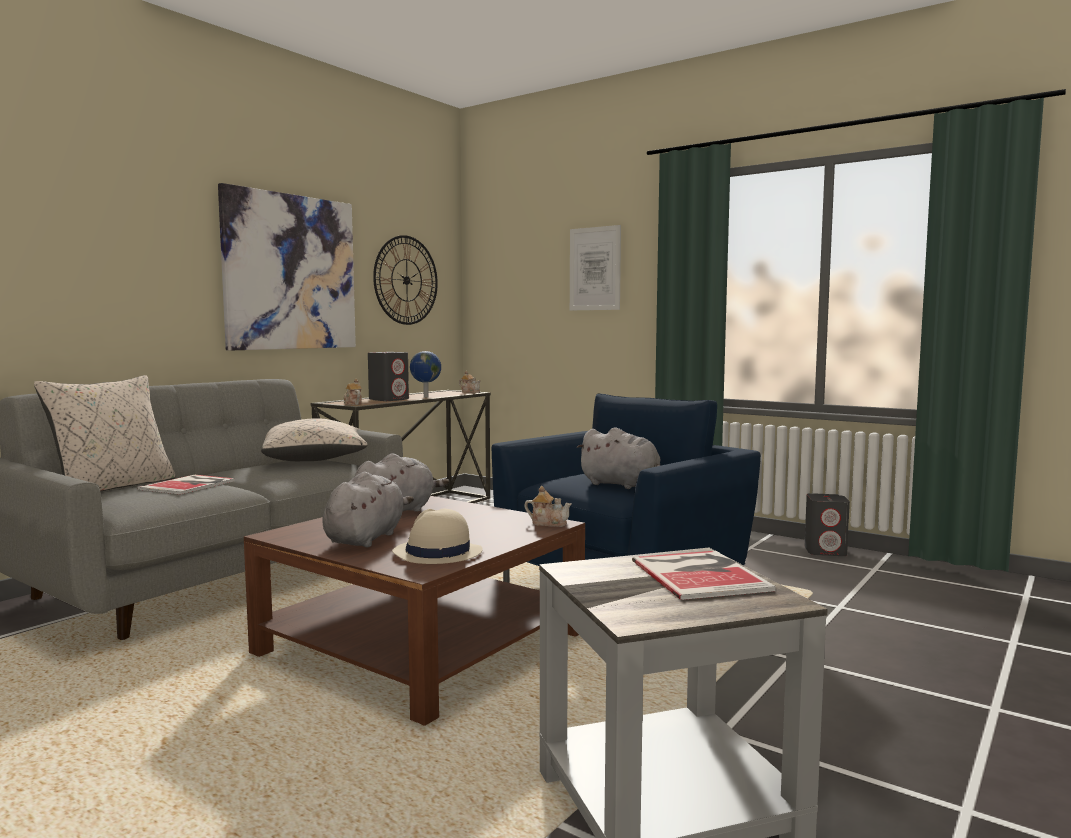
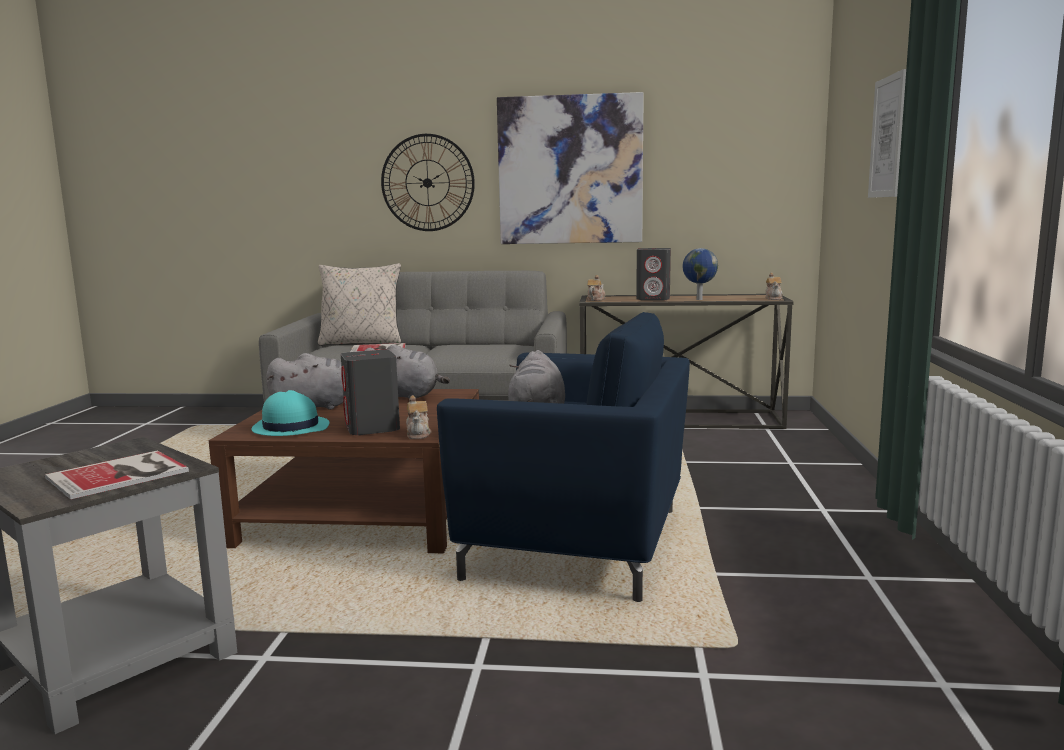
camera: 60 degrees right, 5 degrees up
beige pillow [261,418,368,461] -> none
wall clock [373,235,438,325] -> wall clock moved to [381,134,475,231]
beige hat [392,509,483,564] -> turquoise hat [252,390,329,436]
grey speaker [805,493,850,556] -> grey speaker moved to [341,350,400,435]

